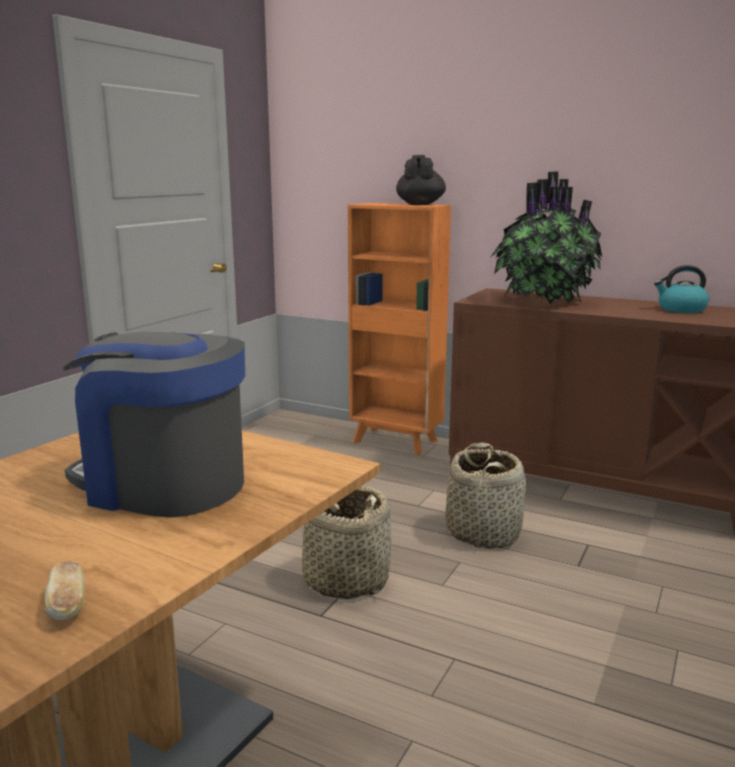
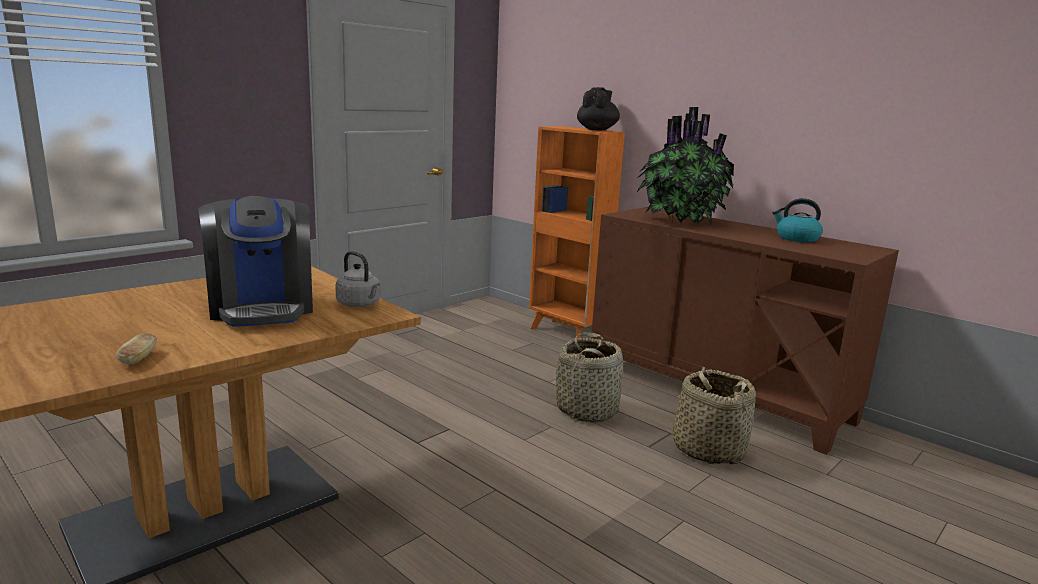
camera: 15 degrees right, 0 degrees up
coffee machine [62,332,245,518] -> coffee machine turned 150 degrees counterclockwise [198,196,313,327]
basket [302,486,391,599] -> basket moved to [673,367,756,464]
none -> grey kettle [335,251,380,307]

